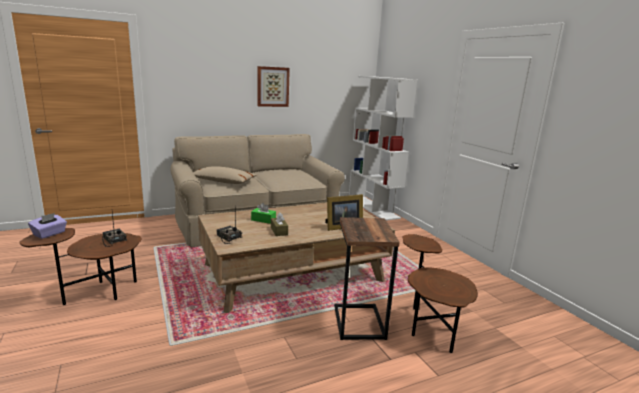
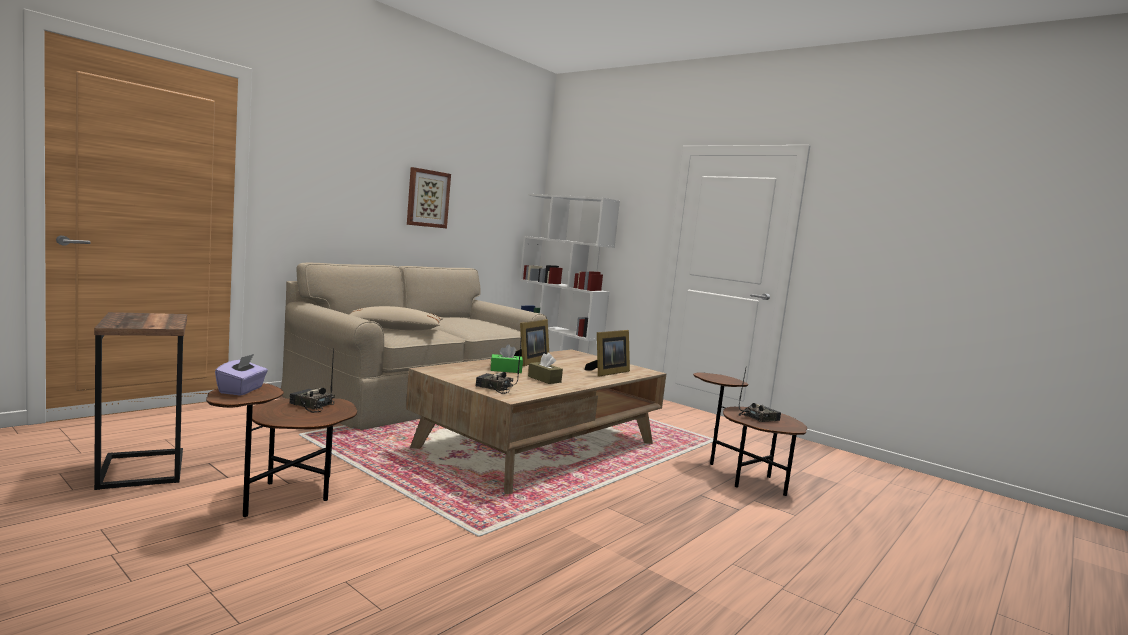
camera: 25 degrees left, 10 degrees down
side table [334,217,400,340] -> side table moved to [94,312,187,490]
none -> picture frame [514,319,549,366]
none -> radio [738,369,781,422]

